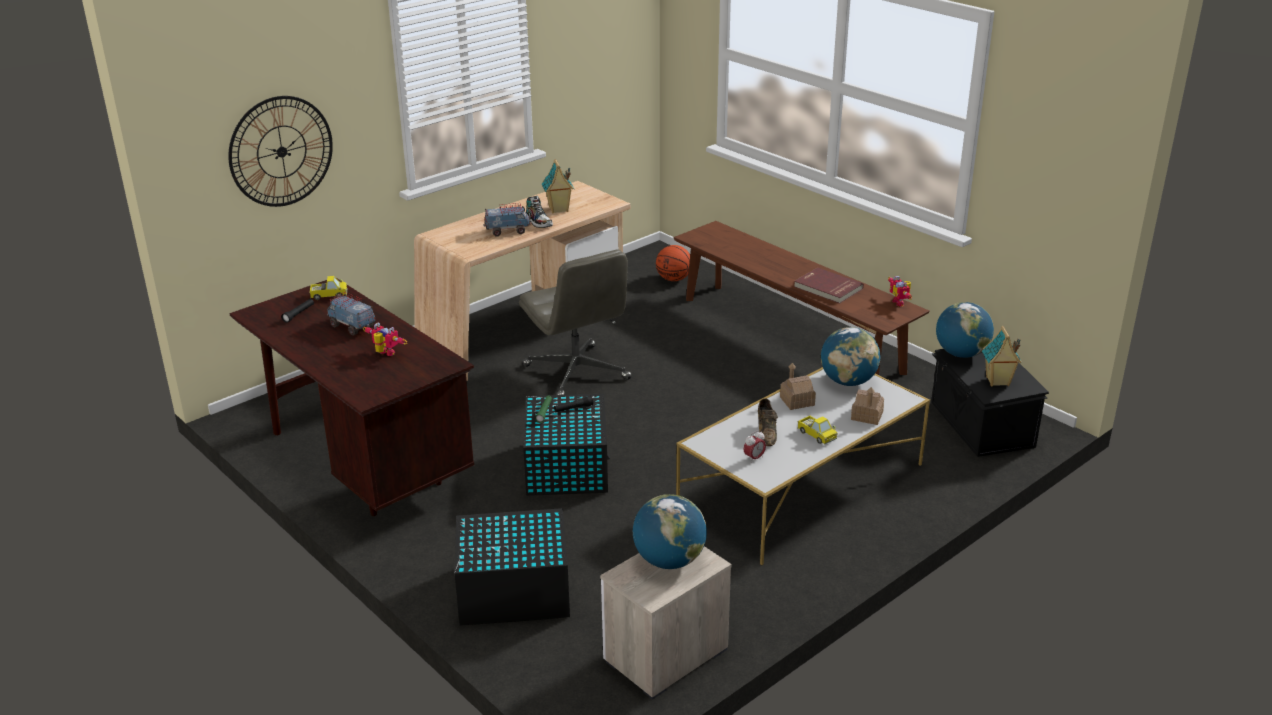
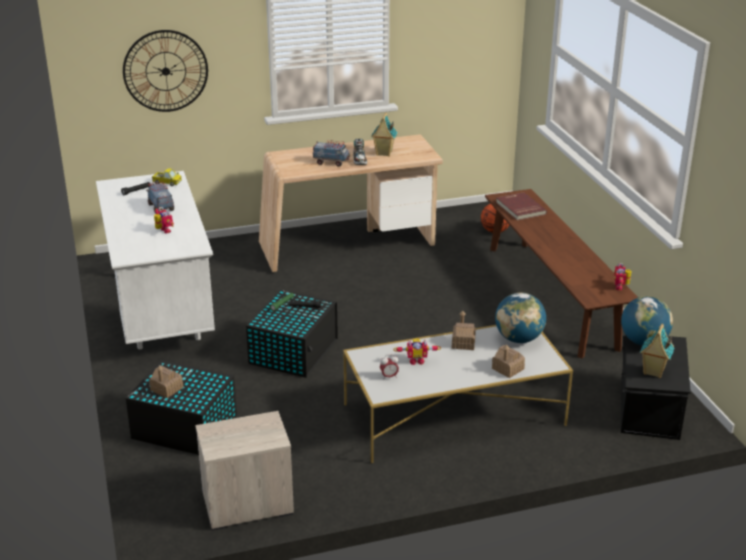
camera: 25 degrees right, 0 degrees up
brown desk [230,279,474,516] -> white desk [96,171,215,349]
grey office chair [519,250,632,395] -> none
globe [633,494,707,569] -> none
brown shoe [758,398,778,446] -> toy robot [394,338,441,365]
red book [794,268,864,304] -> red book moved to [496,192,547,220]
toy truck [797,416,837,445] -> none
none -> toy house [149,365,183,398]

